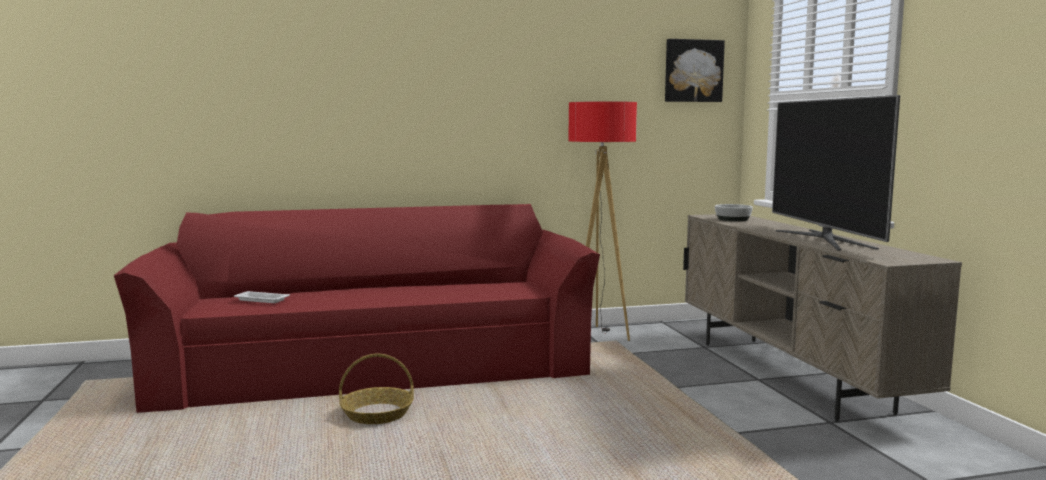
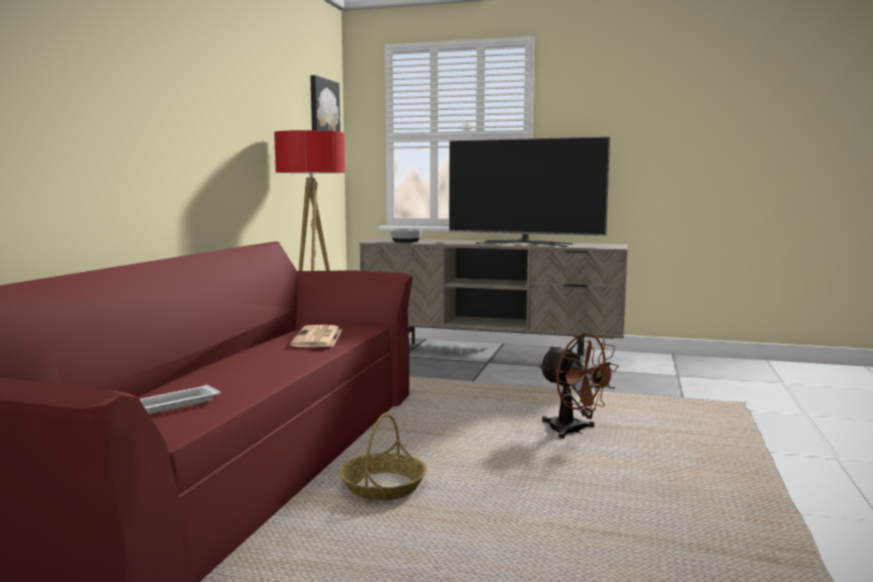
camera: 60 degrees left, 0 degrees up
none -> newspaper [290,325,342,347]
none -> brown fan [539,333,619,439]

